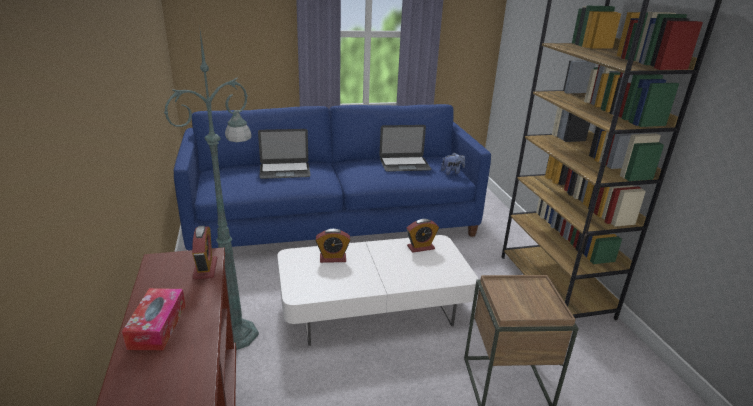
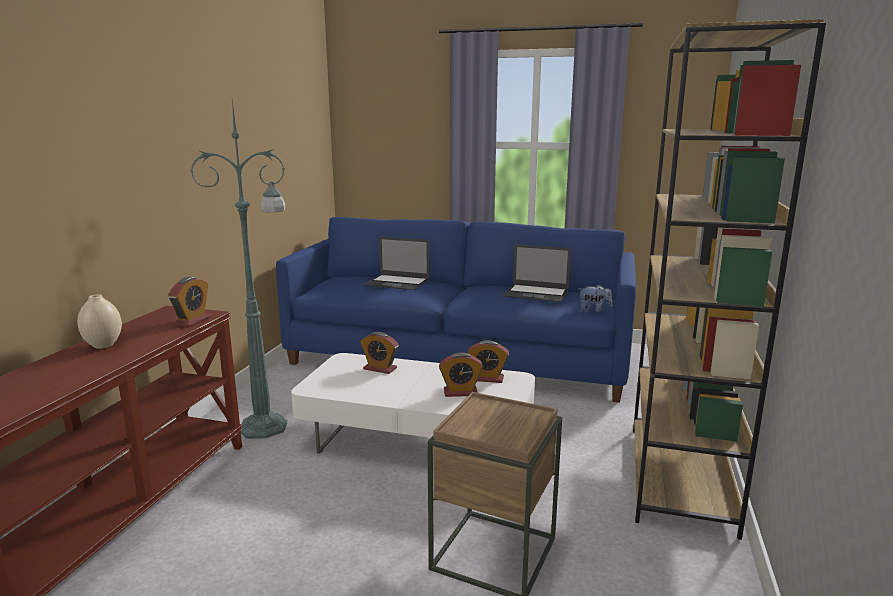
camera: 30 degrees right, 10 degrees down
tissue box [122,288,186,350] -> beige vase [77,294,122,349]
none -> alarm clock [439,352,483,397]

